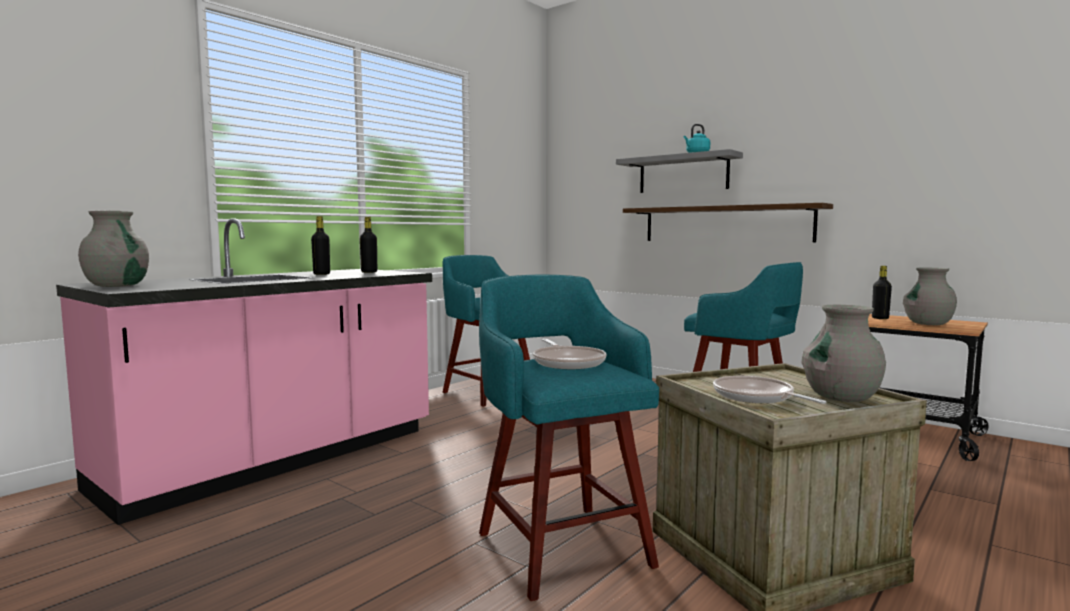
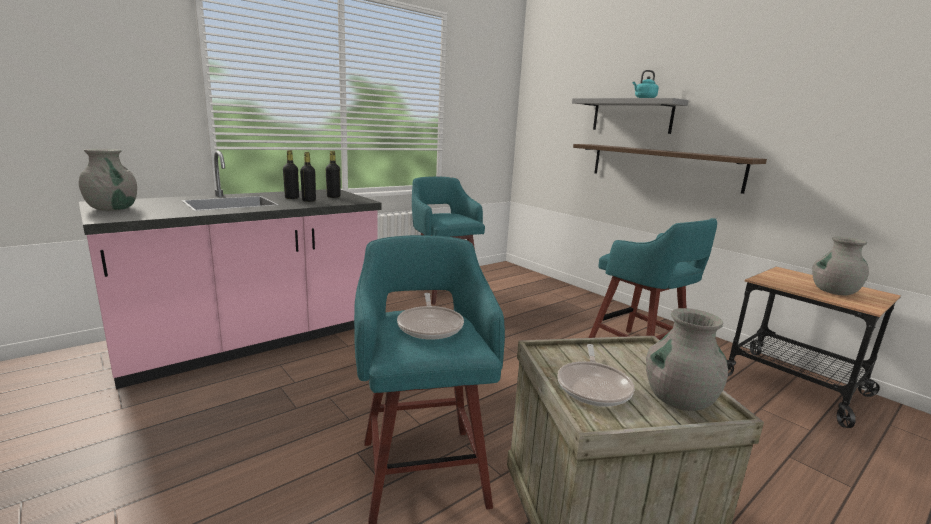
camera: 10 degrees right, 10 degrees up
frying pan [713,376,826,404] -> frying pan turned 150 degrees counterclockwise [557,344,635,407]
black bottle [872,266,892,319] -> black bottle moved to [300,152,316,202]

